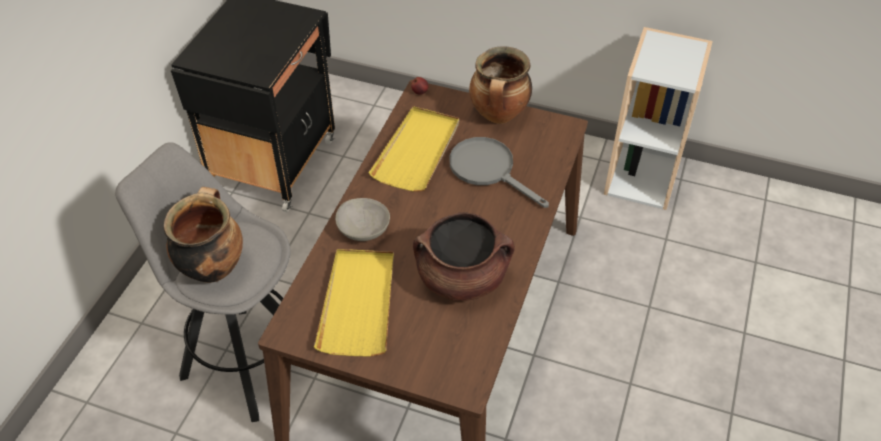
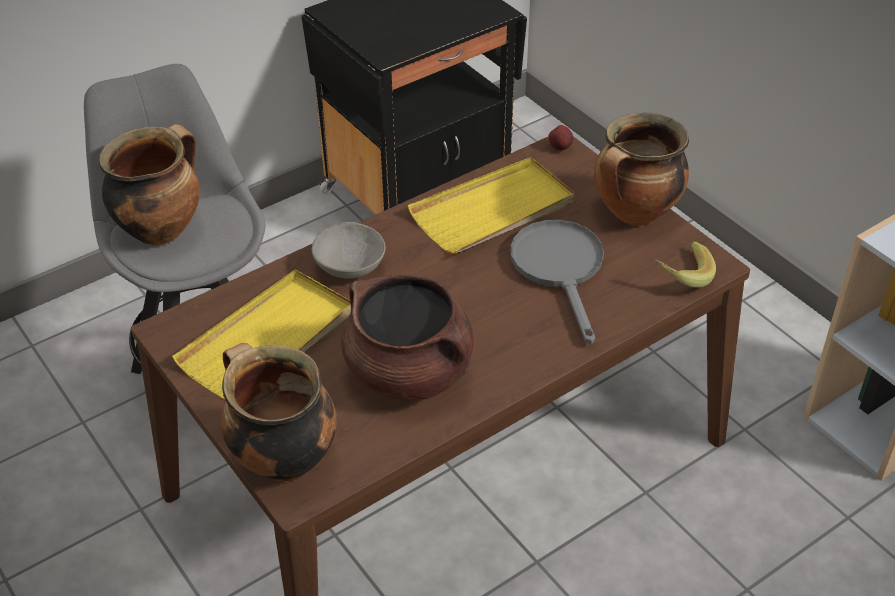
camera: 35 degrees right, 5 degrees down
none -> cooking pot [221,343,337,481]
none -> banana [653,242,716,287]

